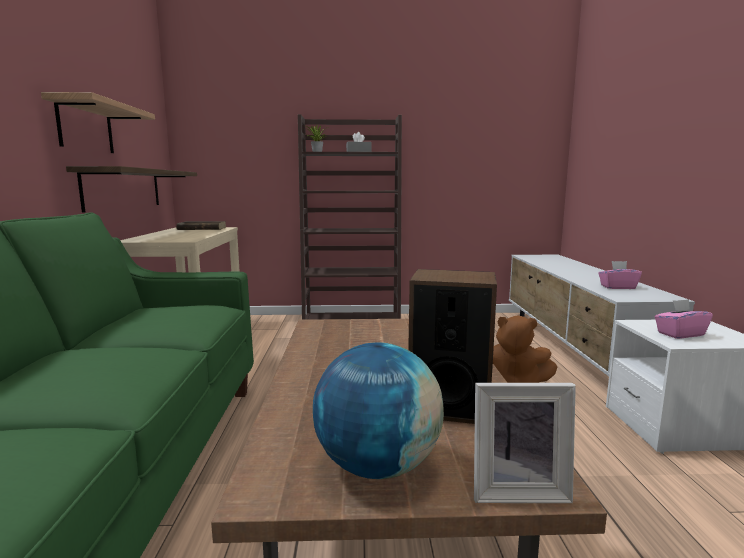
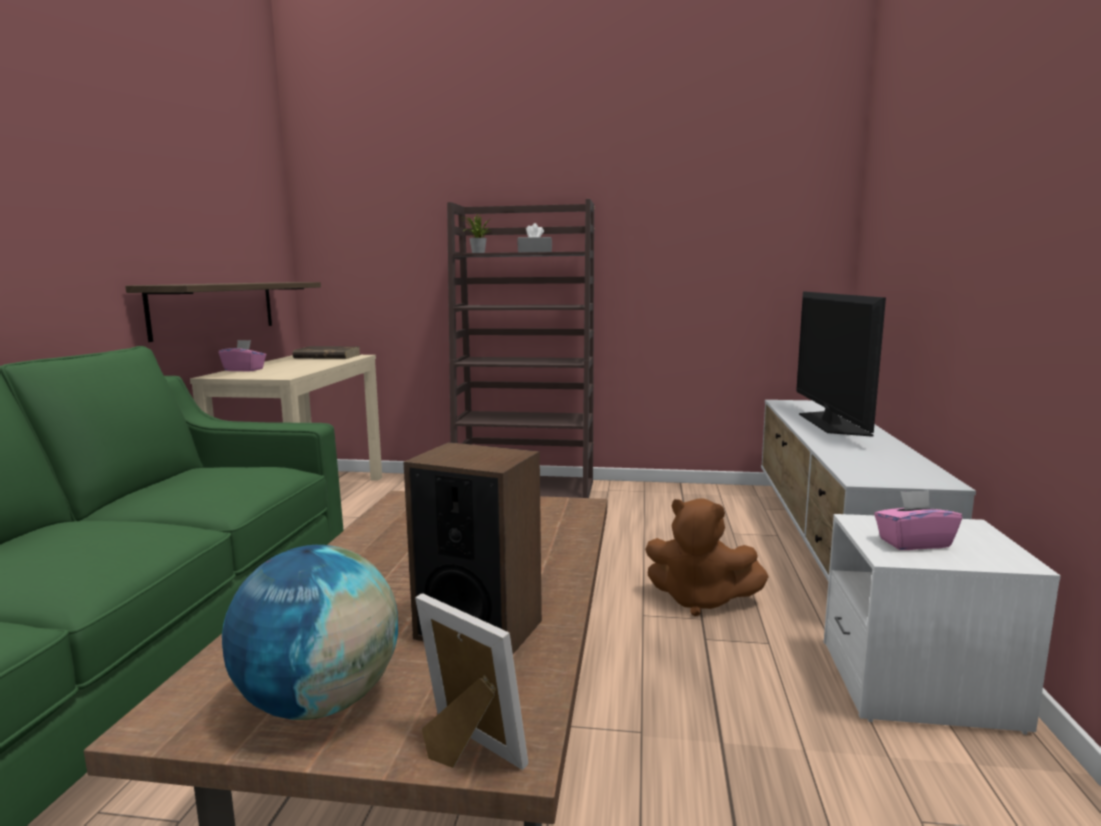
camera: 10 degrees right, 0 degrees up
shelf [41,92,155,153] -> none
picture frame [474,383,576,503] -> picture frame turned 150 degrees counterclockwise [415,593,528,770]
pink tissue box [598,261,642,289] -> pink tissue box moved to [218,340,266,372]
none -> television [796,292,886,437]

